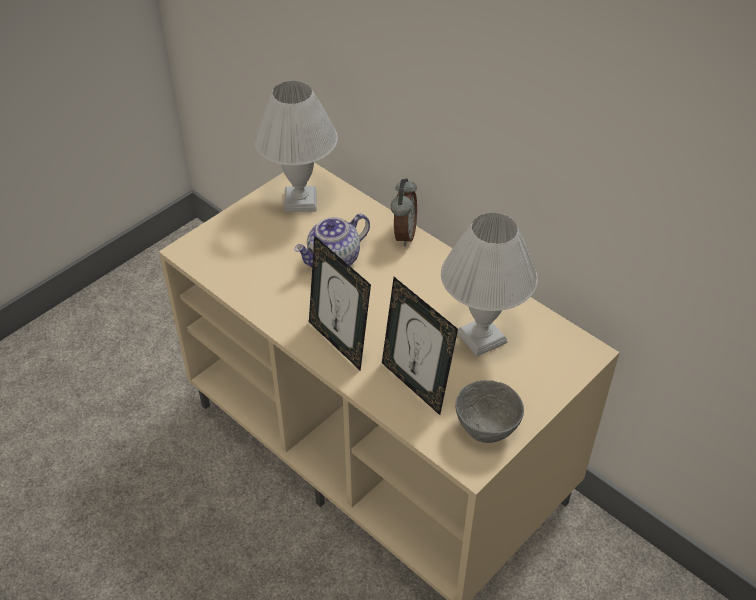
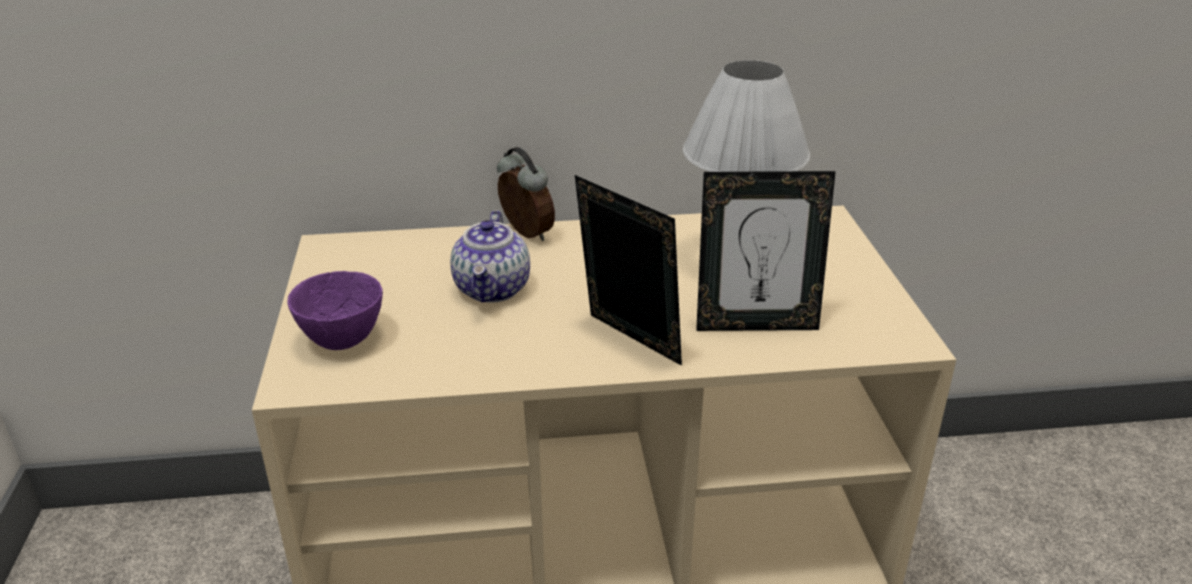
camera: 50 degrees left, 15 degrees down
white table lamp [254,81,338,212] -> none
picture frame [309,236,371,371] -> picture frame turned 135 degrees counterclockwise [575,175,682,366]
grey bowl [455,380,524,443] -> none
none -> purple bowl [287,271,383,350]

